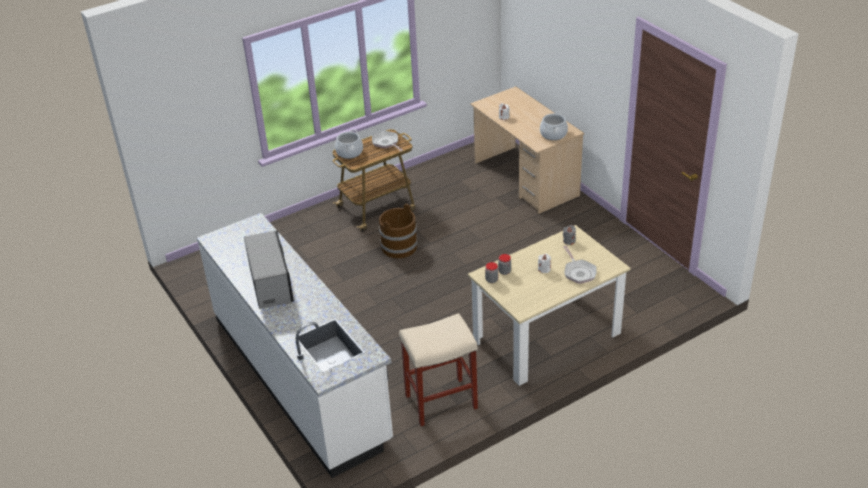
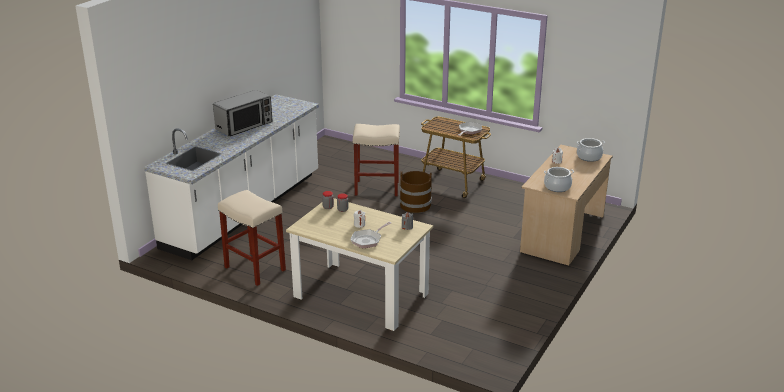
camera: 60 degrees right, 10 degrees down
cooking pot [335,129,363,159] -> cooking pot moved to [577,138,605,162]
none -> beige stool [353,124,400,196]

